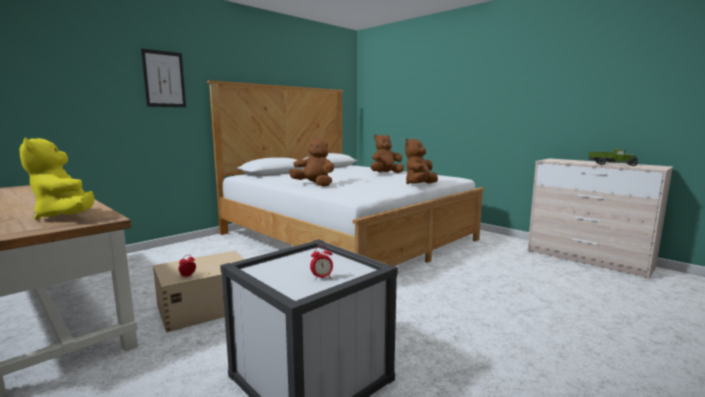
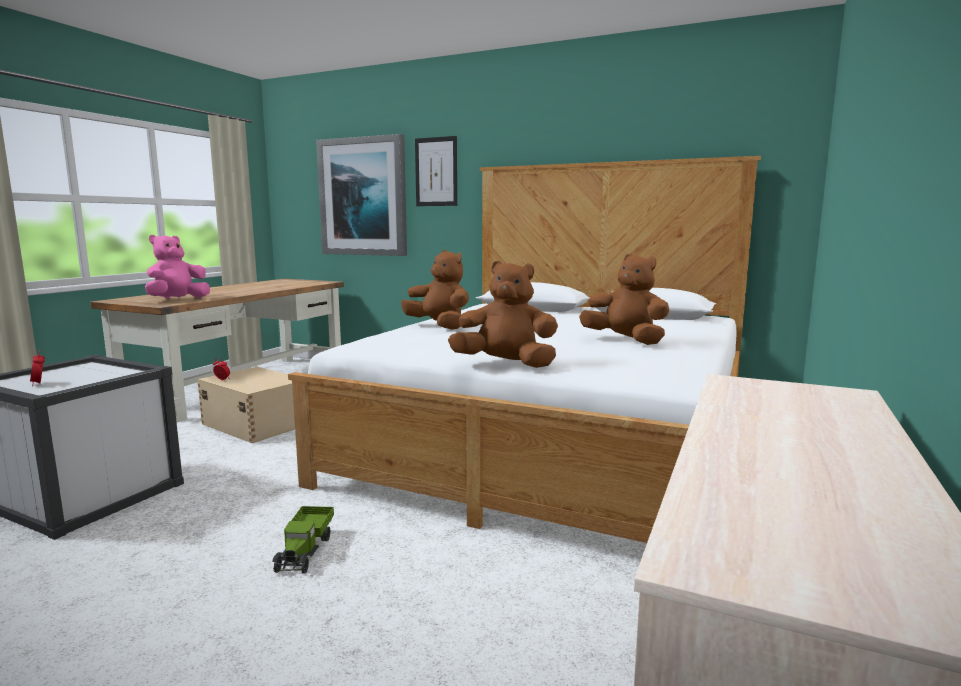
camera: 70 degrees right, 0 degrees up
yellow plush toy [19,138,94,220] -> pink plush toy [145,235,210,298]
brown plush toy [289,137,334,187] -> brown plush toy turned 60 degrees counterclockwise [401,250,469,330]
toy truck [588,149,639,166] -> toy truck moved to [272,506,334,574]
none -> picture [316,134,407,256]

